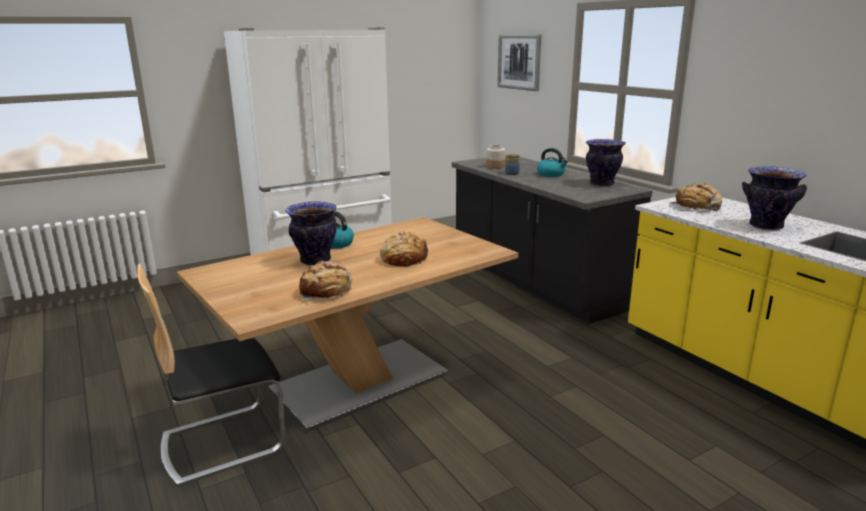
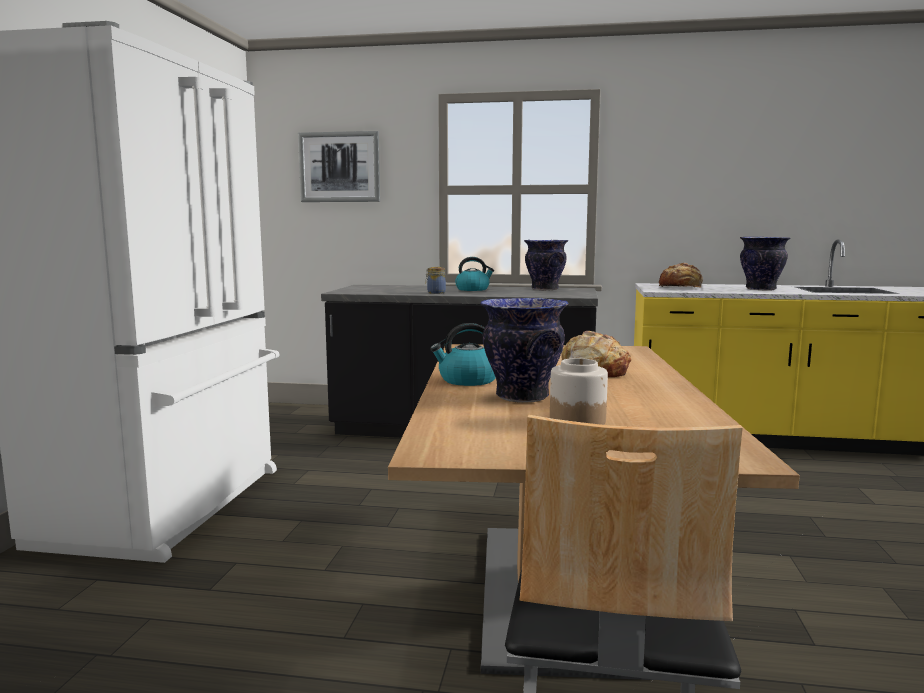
camera: 50 degrees left, 10 degrees down
bread [299,261,352,300] -> none
jar [486,145,506,169] -> jar moved to [550,358,608,425]

